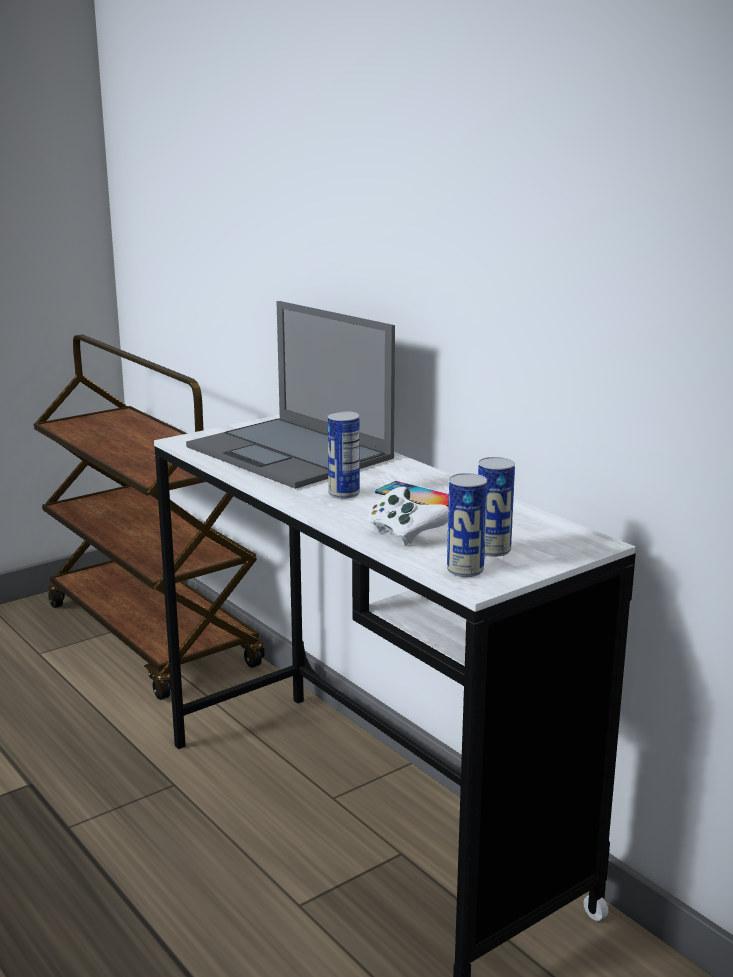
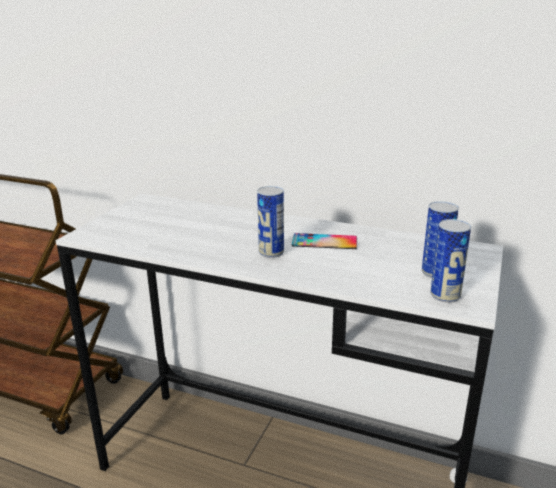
camera: 30 degrees left, 5 degrees up
laptop [186,301,395,489] -> none
white game controller [368,487,448,546] -> none

